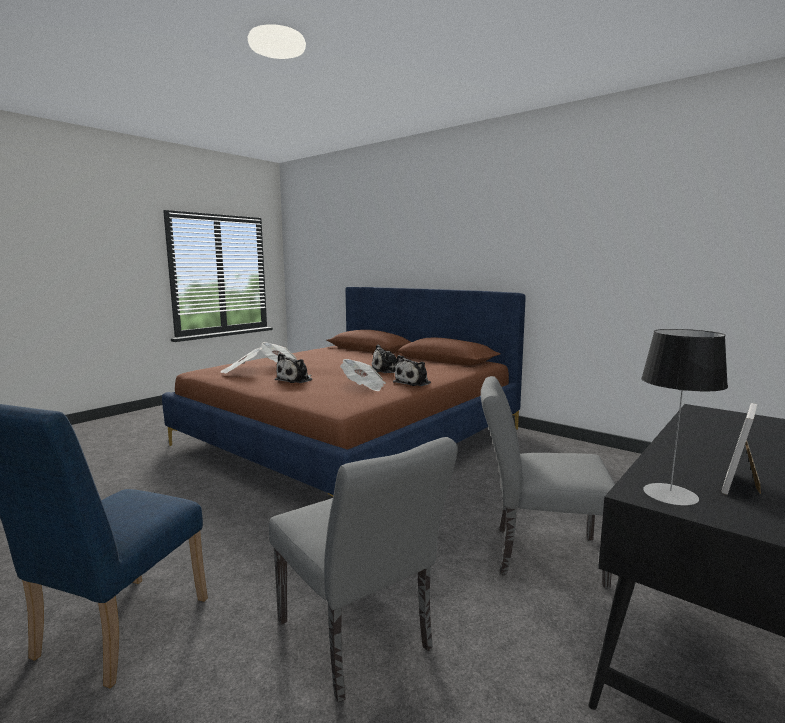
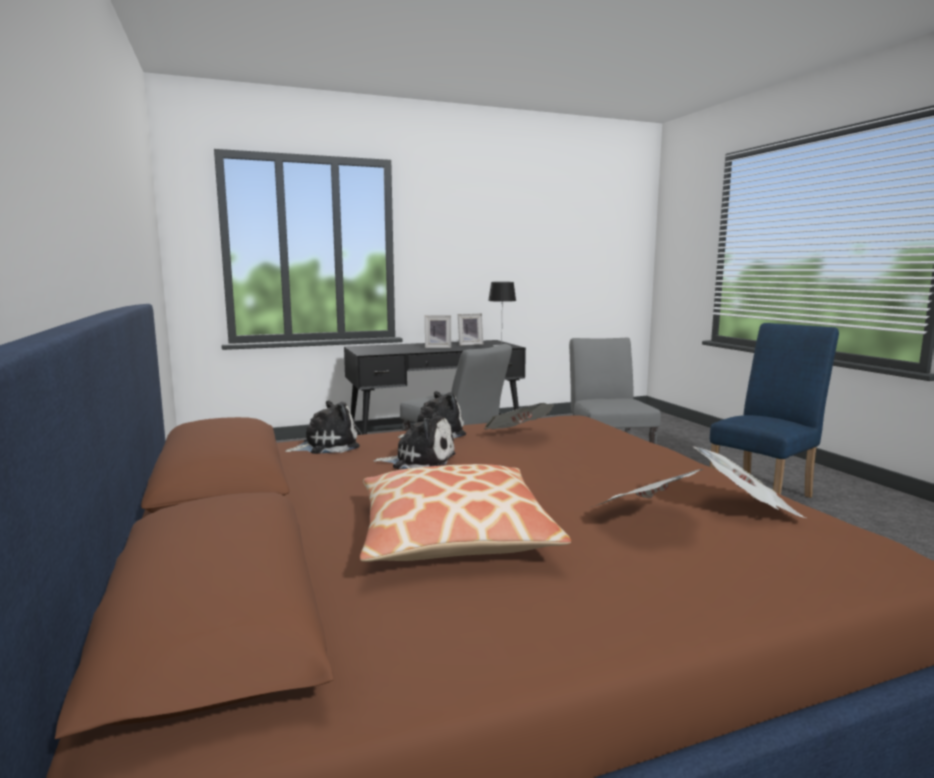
camera: 150 degrees left, 0 degrees up
plush toy [275,353,312,383] -> plush toy moved to [285,400,360,454]
none -> pillow [360,464,571,562]
none -> picture frame [425,315,451,348]

